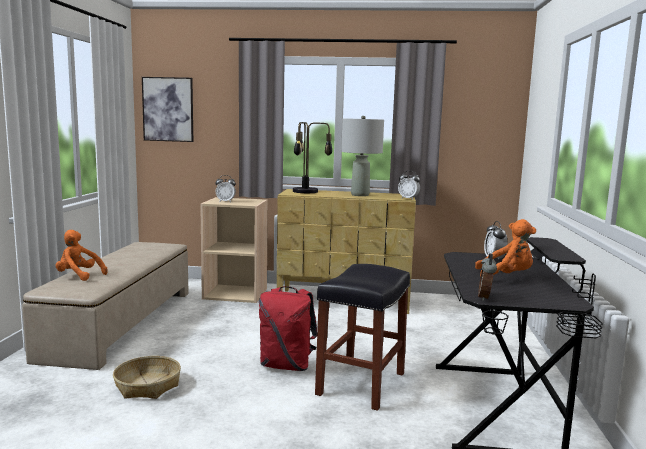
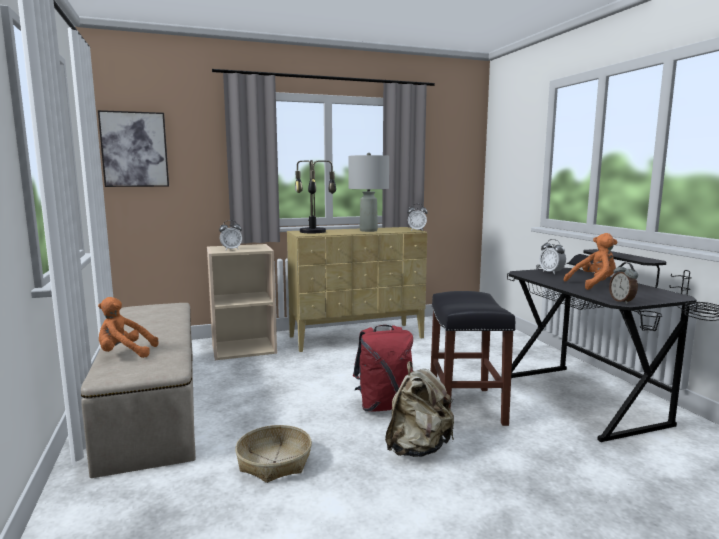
camera: 25 degrees left, 0 degrees up
none -> beige backpack [385,361,454,457]

